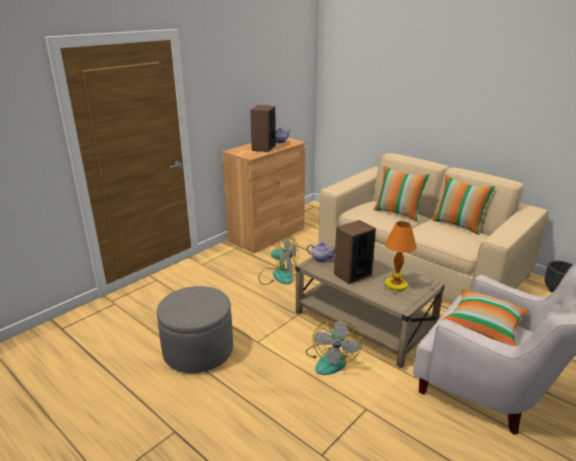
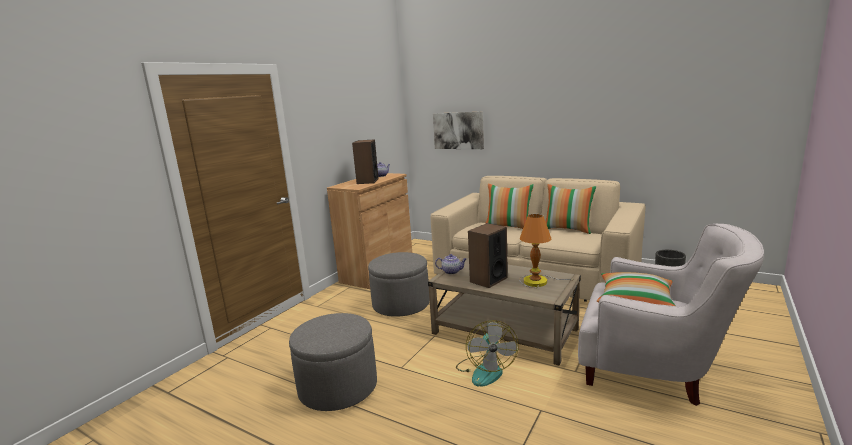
camera: 10 degrees left, 10 degrees down
fan [258,236,298,285] -> grey ottoman [368,252,430,317]
none -> picture [433,112,484,149]

